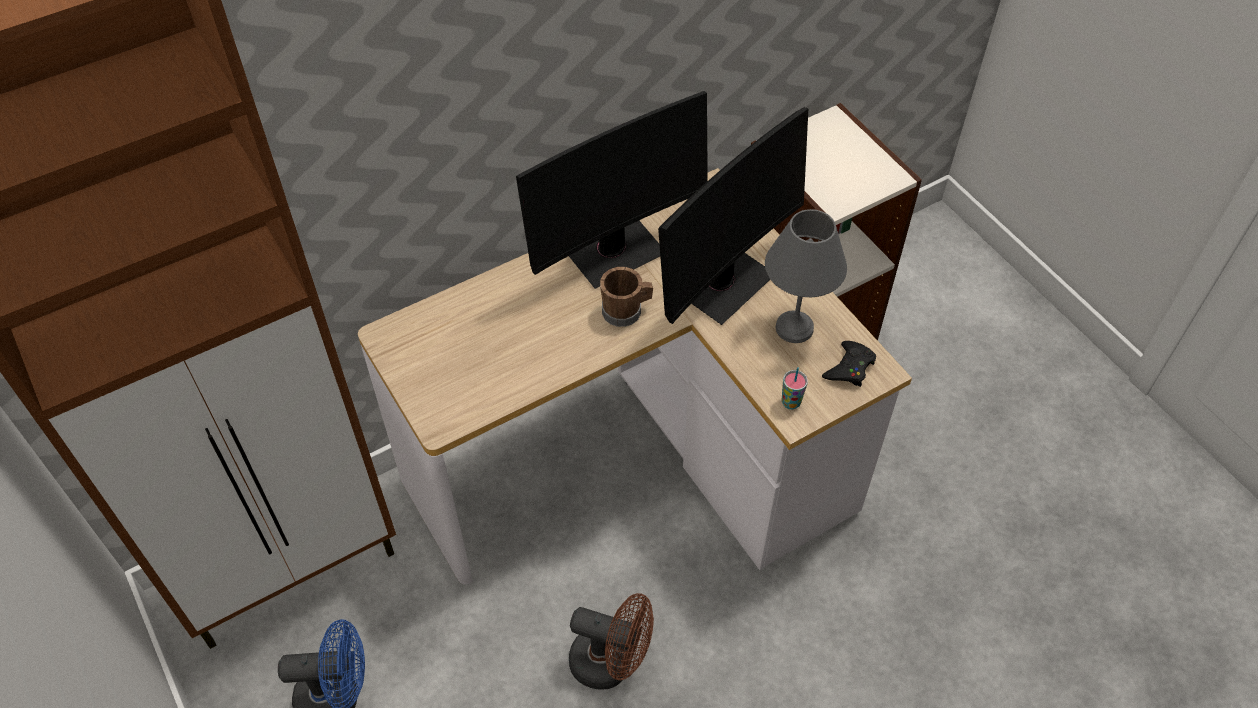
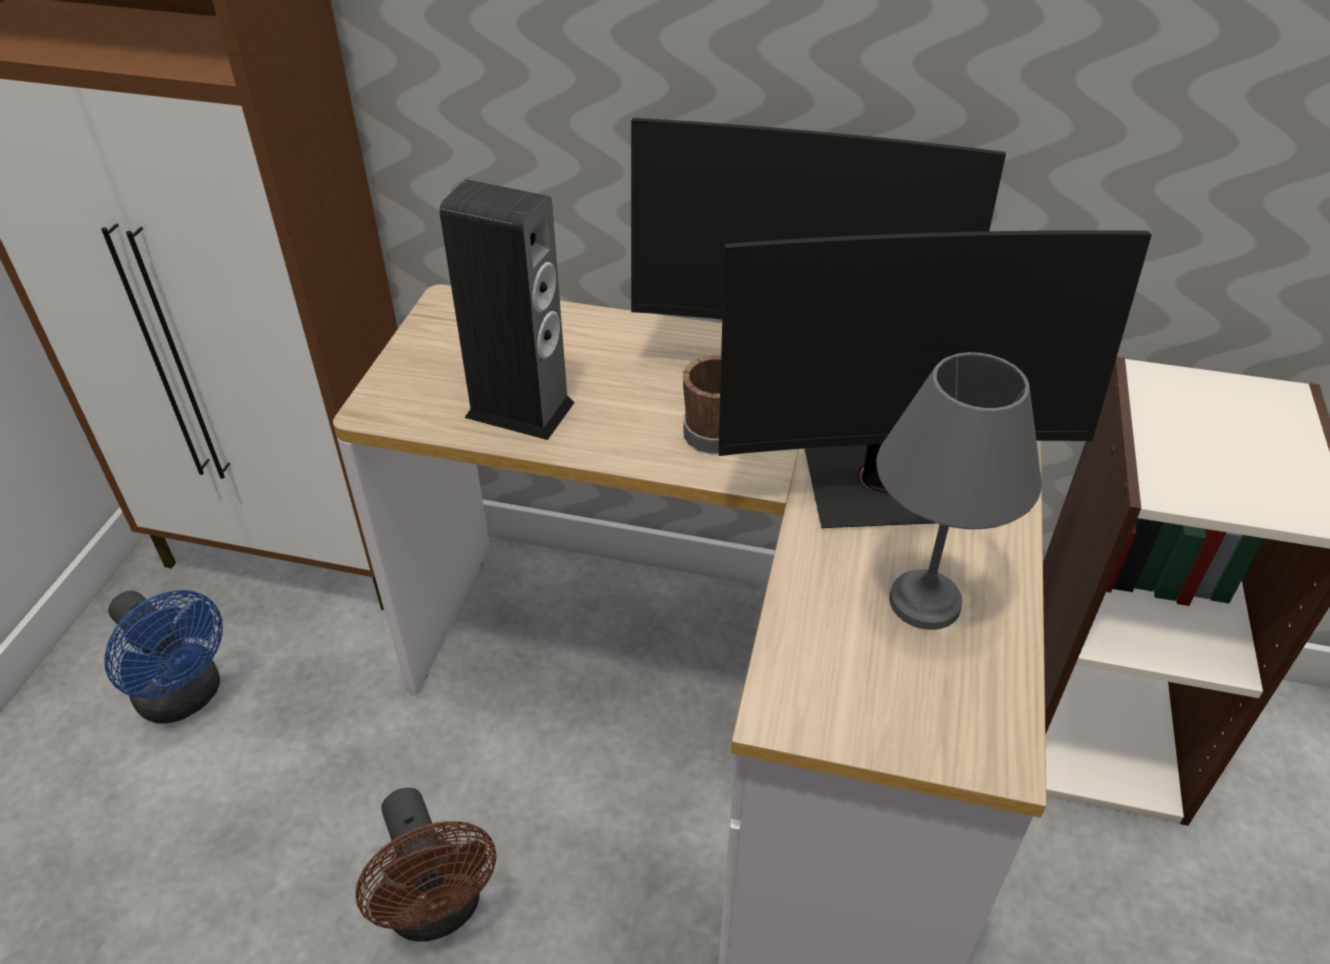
camera: 45 degrees right, 10 degrees down
cup [782,367,808,409] -> none
black game controller [822,341,876,387] -> none
none -> speaker [439,180,575,440]

